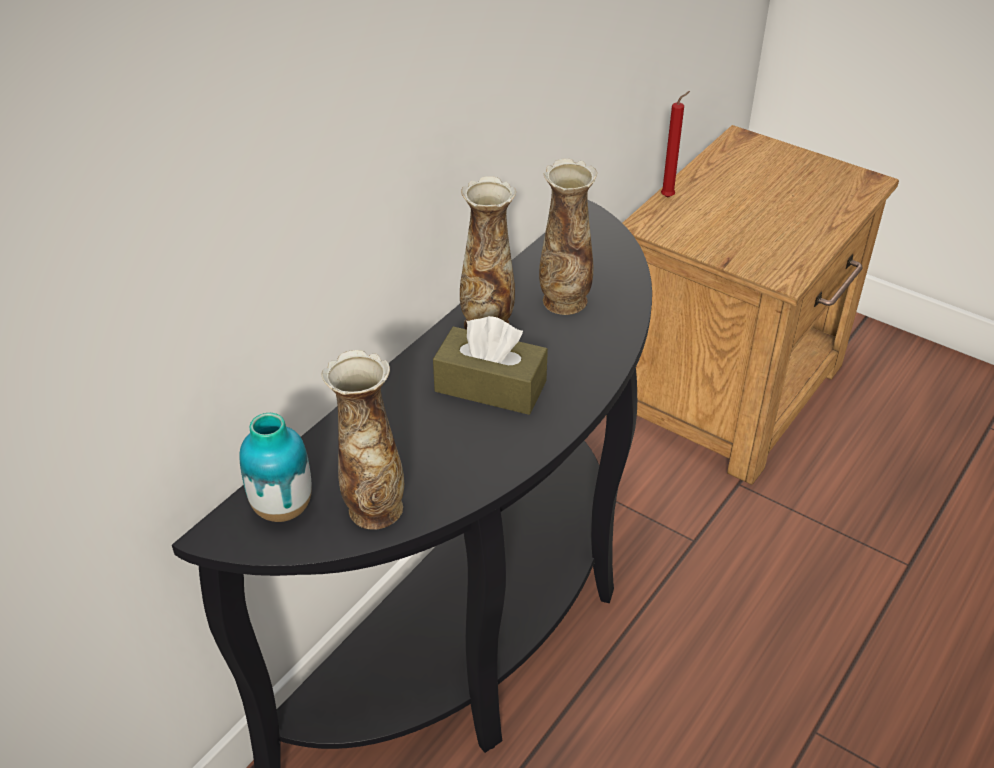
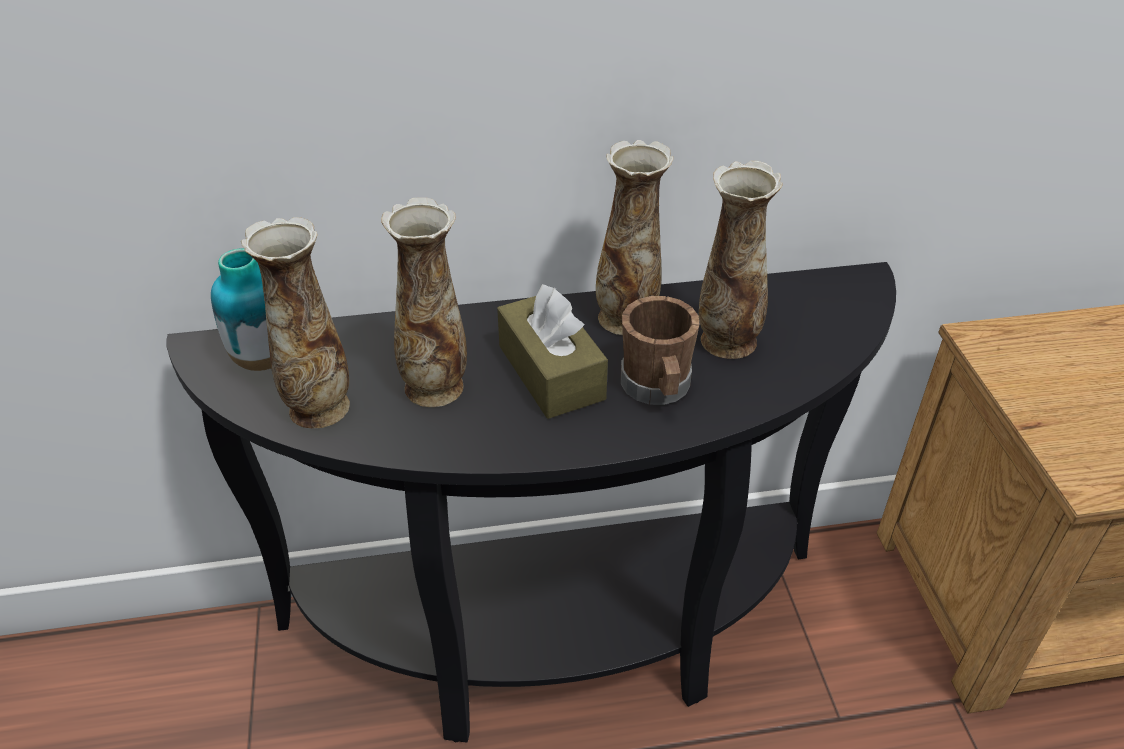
camera: 45 degrees right, 0 degrees up
red candle [661,91,690,198] -> none
none -> vase [381,197,467,407]
none -> brown mug [621,296,700,405]

